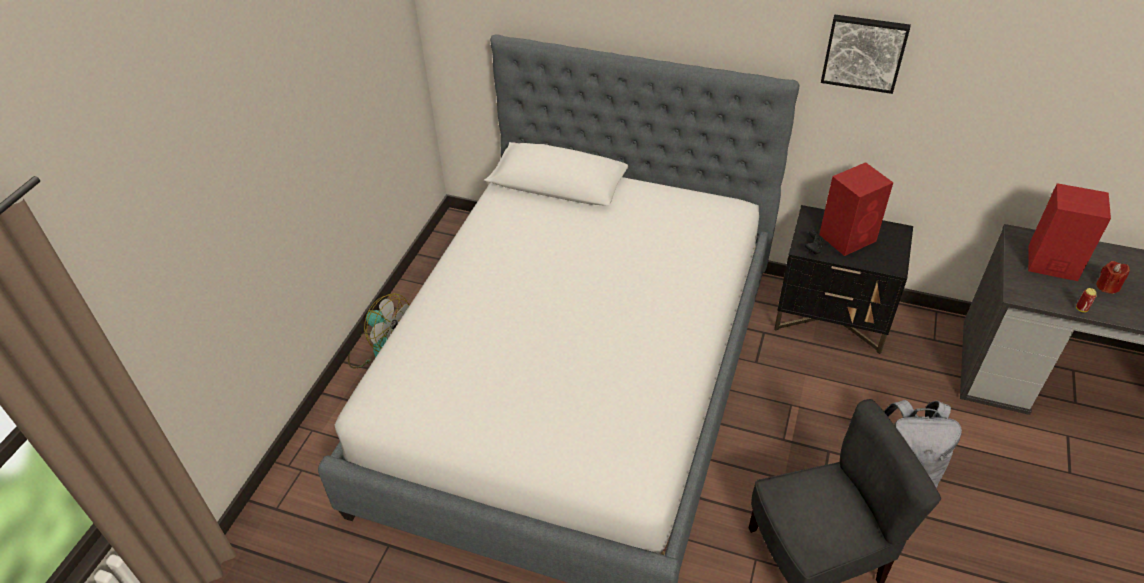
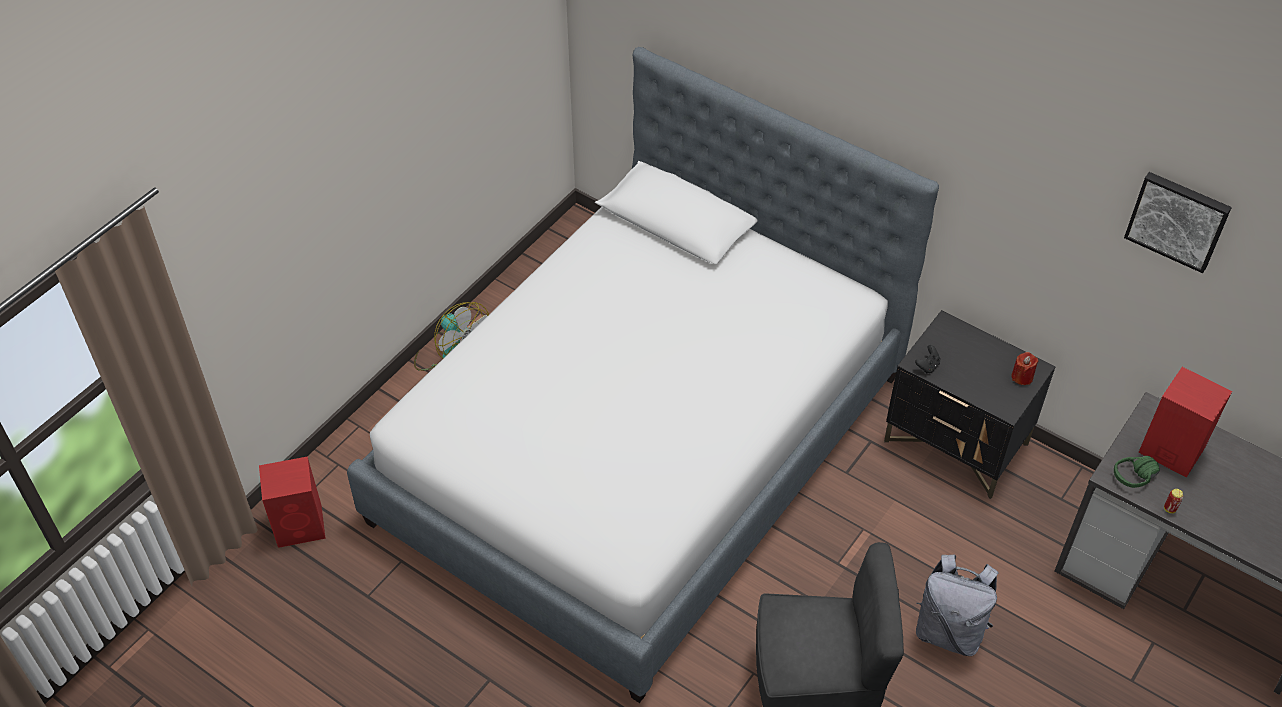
camera: 15 degrees right, 5 degrees up
red speaker [819,162,893,256] -> red speaker moved to [259,456,326,548]
picture [821,15,911,94] -> picture moved to [1124,172,1232,273]
red candle [1096,261,1130,294] -> red candle moved to [1011,352,1039,385]
none -> green headphones [1114,456,1160,488]

